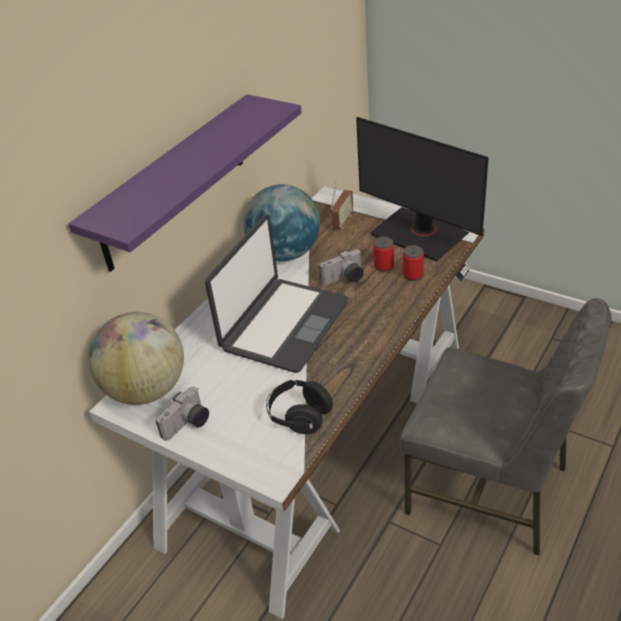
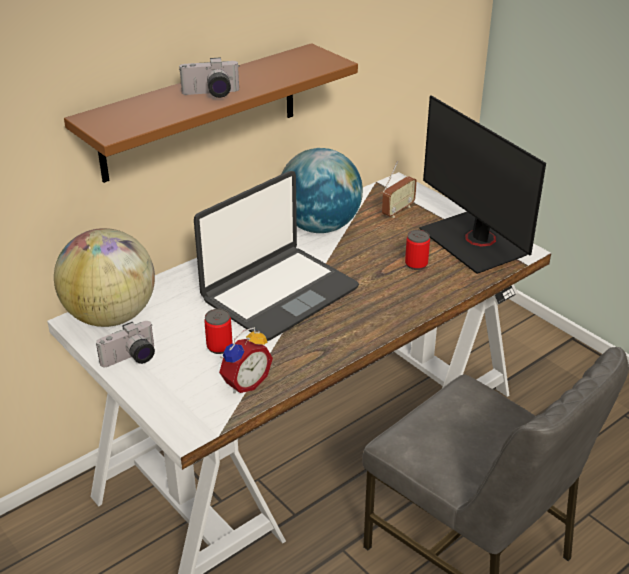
camera: 15 degrees right, 5 degrees down
purple shelf [68,94,302,272] -> brown shelf [64,43,358,183]
black headphones [266,380,334,434] -> alarm clock [219,327,273,394]
camera [319,249,364,285] -> camera moved to [179,57,239,98]
can [403,245,424,281] -> can moved to [204,309,233,354]

